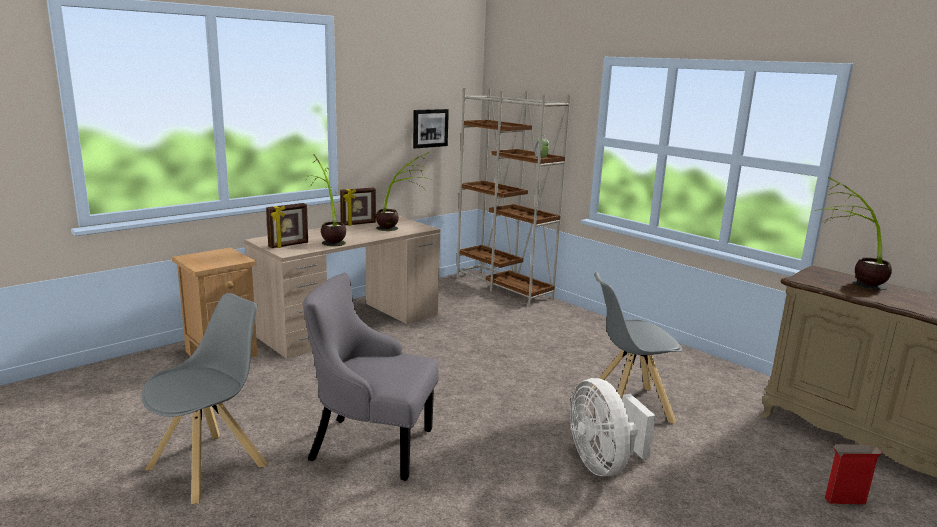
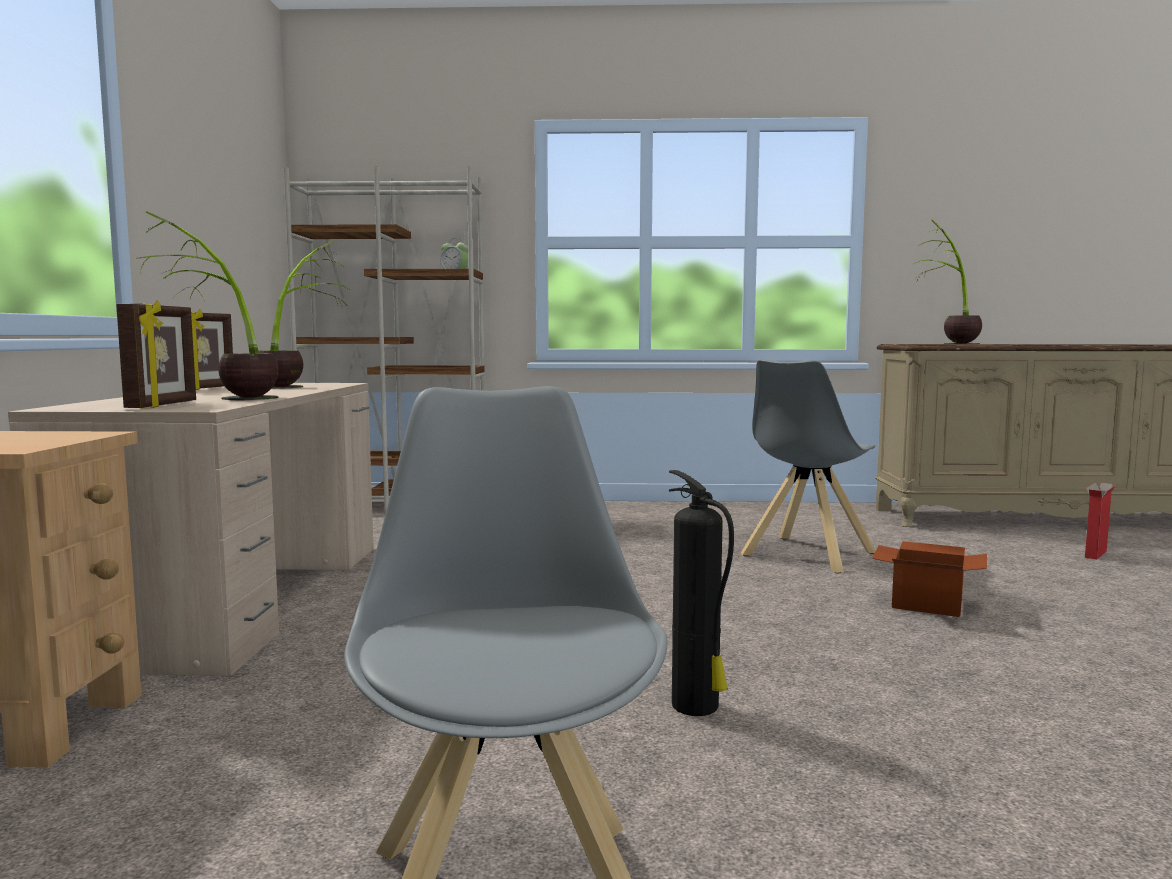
camera: 45 degrees left, 10 degrees down
grey chair [303,273,439,481] -> fire extinguisher [669,470,734,716]
picture [413,109,449,148] -> none
white fan [570,378,656,476] -> cardboard box [872,541,987,617]

